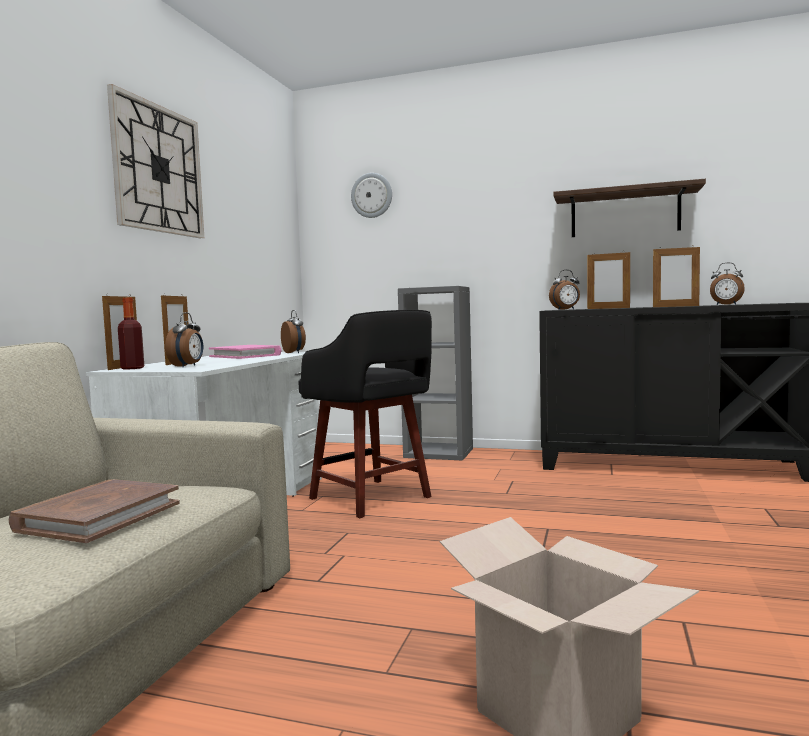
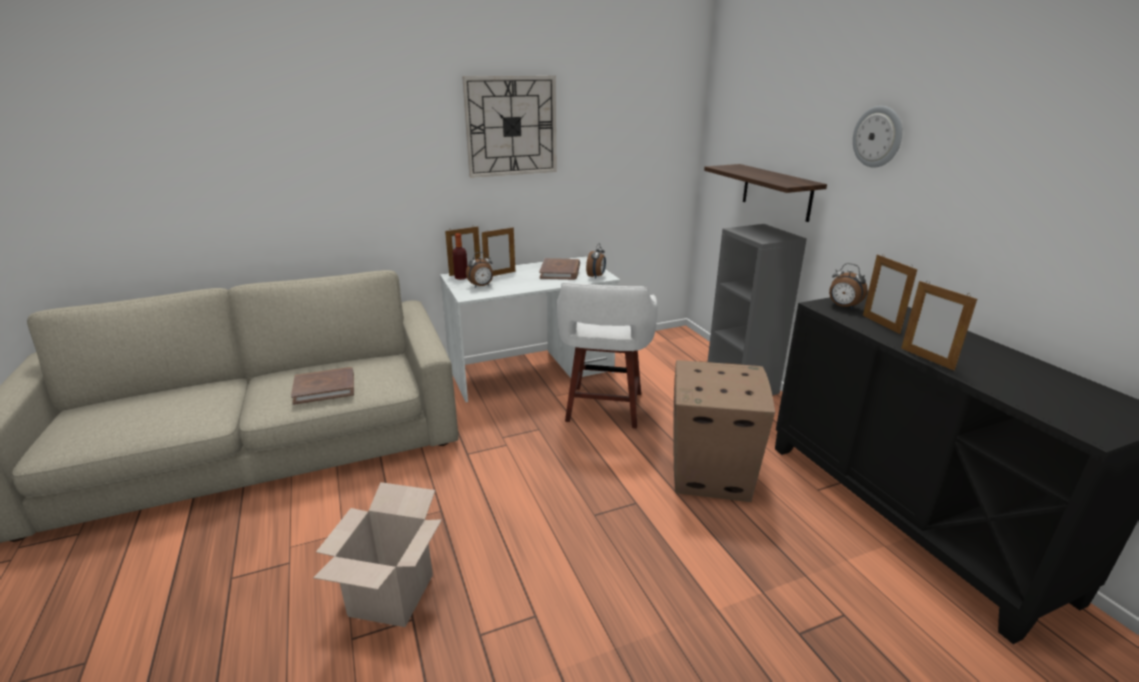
camera: 50 degrees right, 20 degrees up
pink book [209,345,281,359] -> brown book [539,258,580,280]
black stool [298,310,432,518] -> white stool [557,282,658,428]
wall clock [351,173,392,218] -> wall clock moved to [853,106,902,168]
shelf [553,179,706,237] -> shelf moved to [704,164,827,222]
alarm clock [710,262,745,305] -> none
none -> cardboard box [673,360,775,502]

